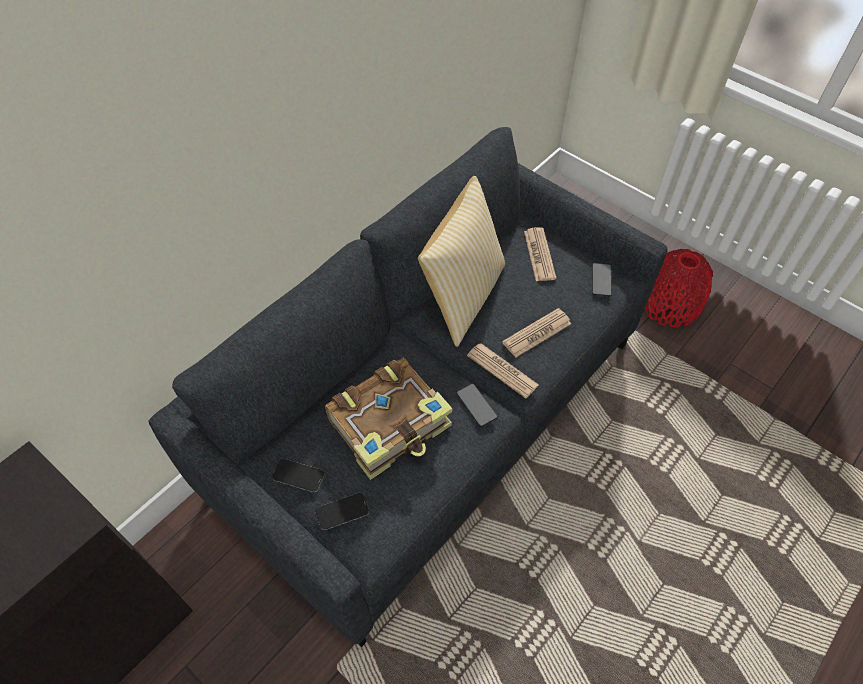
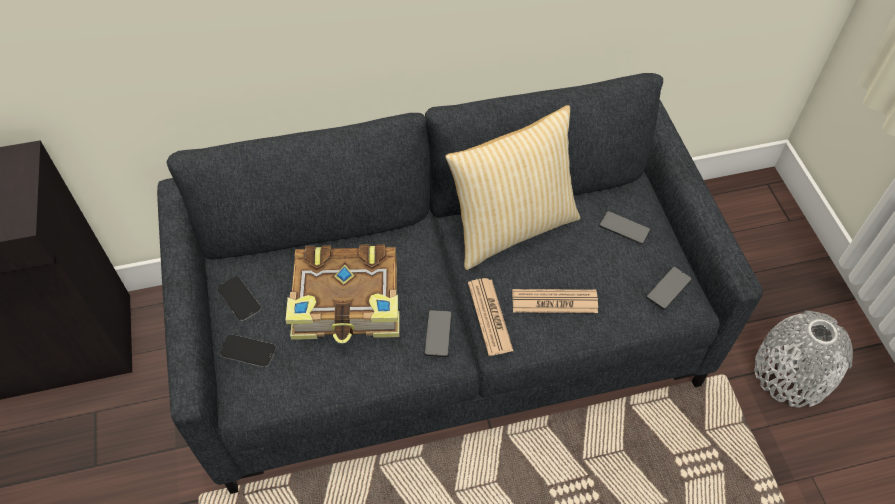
camera: 35 degrees right, 0 degrees up
newspaper [524,227,556,281] -> phone [599,211,651,244]
red vase [645,249,713,328] -> grey vase [755,311,853,408]

